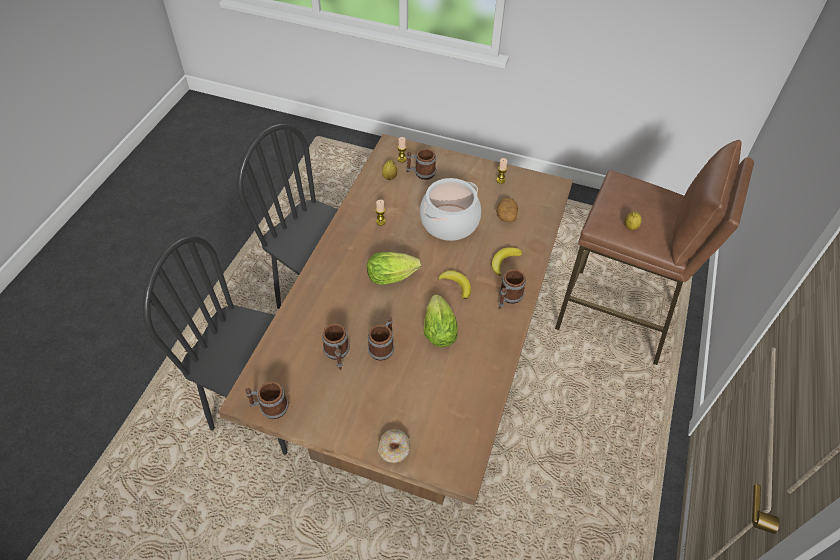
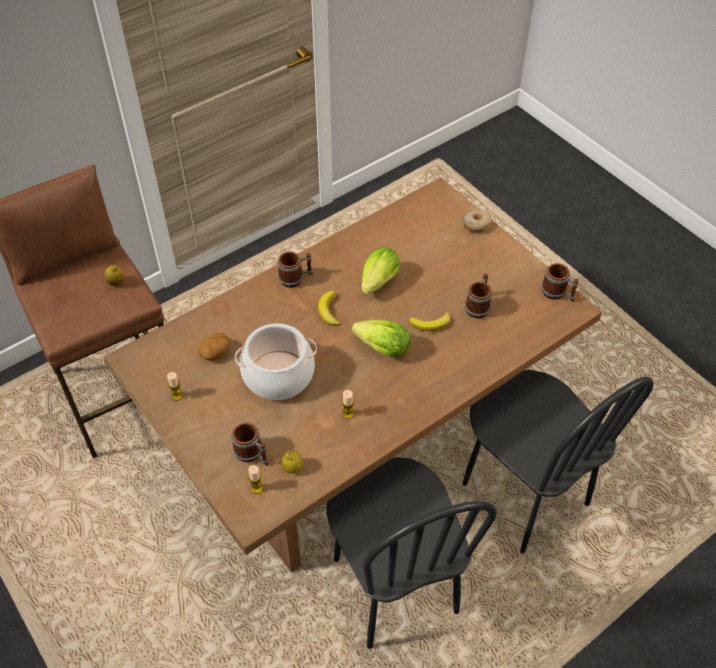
camera: 145 degrees left, 0 degrees up
mug [368,316,394,361] -> none
banana [491,247,522,276] -> banana moved to [409,312,451,331]

